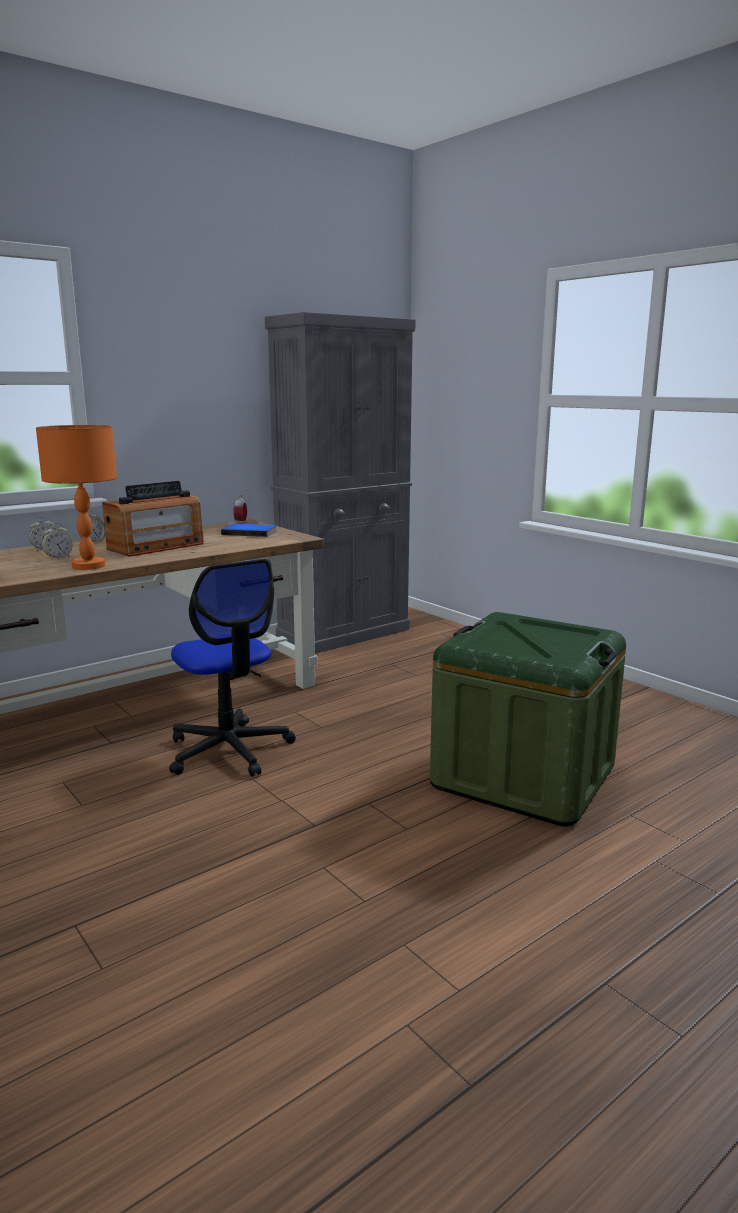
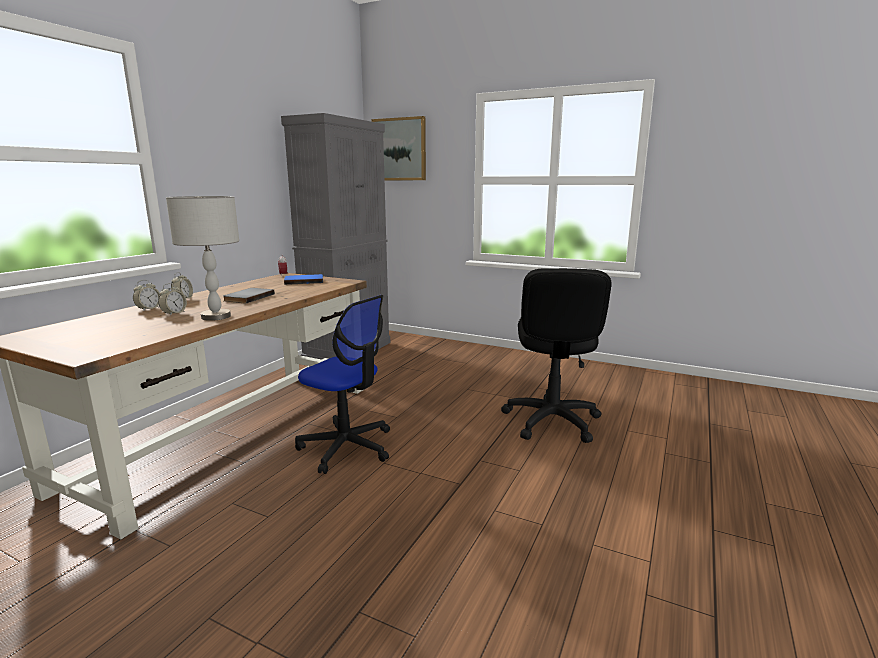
camera: 25 degrees left, 0 degrees up
orange table lamp [36,425,117,570] -> grey table lamp [166,196,239,321]
radio [102,481,204,557] -> grey book [223,288,275,304]
green storage box [430,612,626,827] -> black office chair [501,268,612,443]
none -> picture [371,116,426,180]

